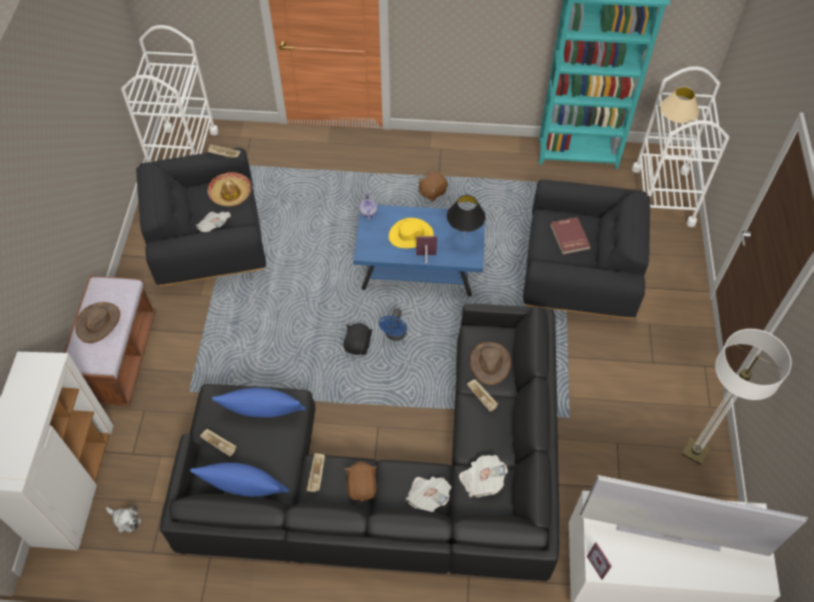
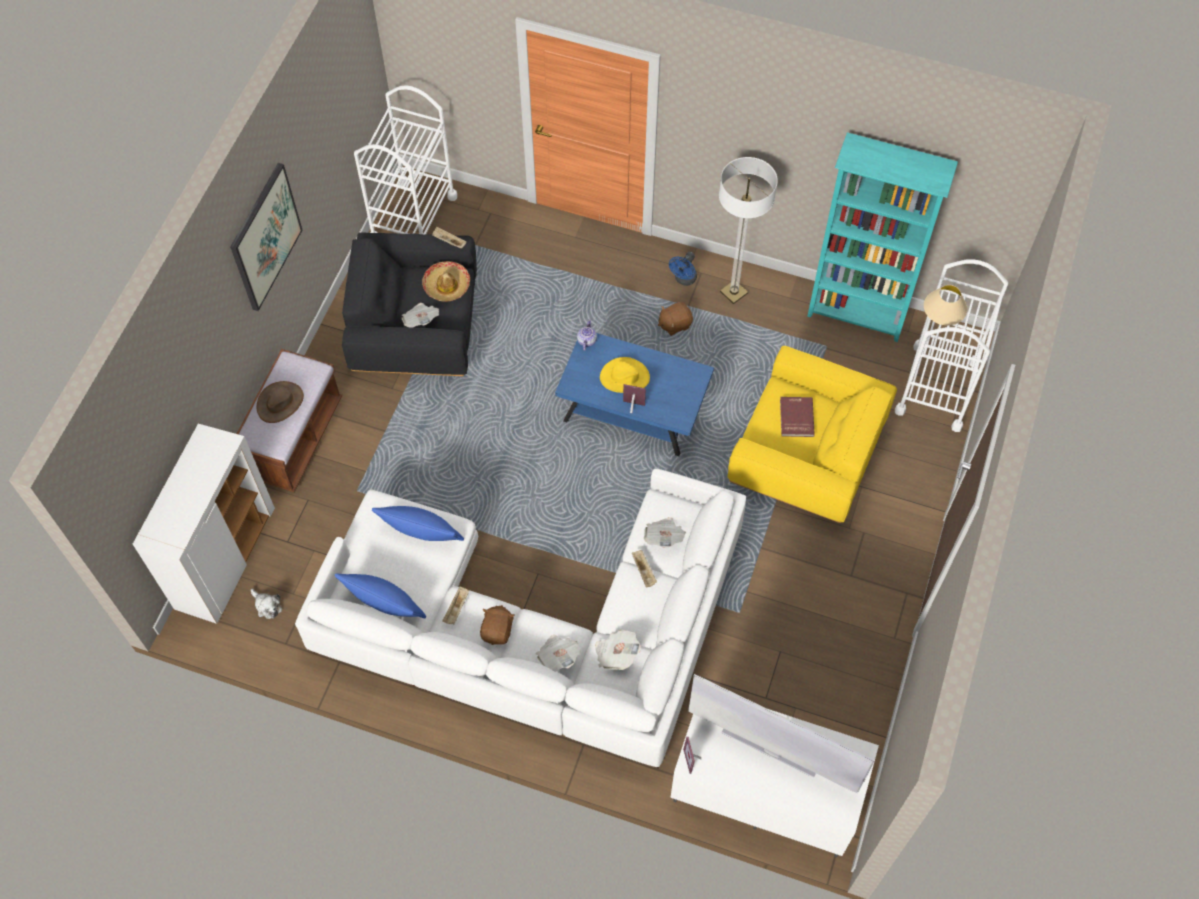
camera: 15 degrees right, 5 degrees up
black sofa [160,304,559,581] -> white sofa [295,469,746,769]
beige tray [200,429,236,456] -> none
black plush toy [343,323,373,355] -> none
blue fan [379,308,407,341] -> blue fan moved to [669,252,697,286]
black table lamp [447,195,486,238] -> none
brown hat [470,342,511,385] -> newspaper [644,517,686,548]
black armchair [523,180,650,319] -> yellow armchair [728,346,897,523]
floor lamp [682,329,792,465] -> floor lamp moved to [719,157,778,304]
none -> picture [230,163,302,311]

